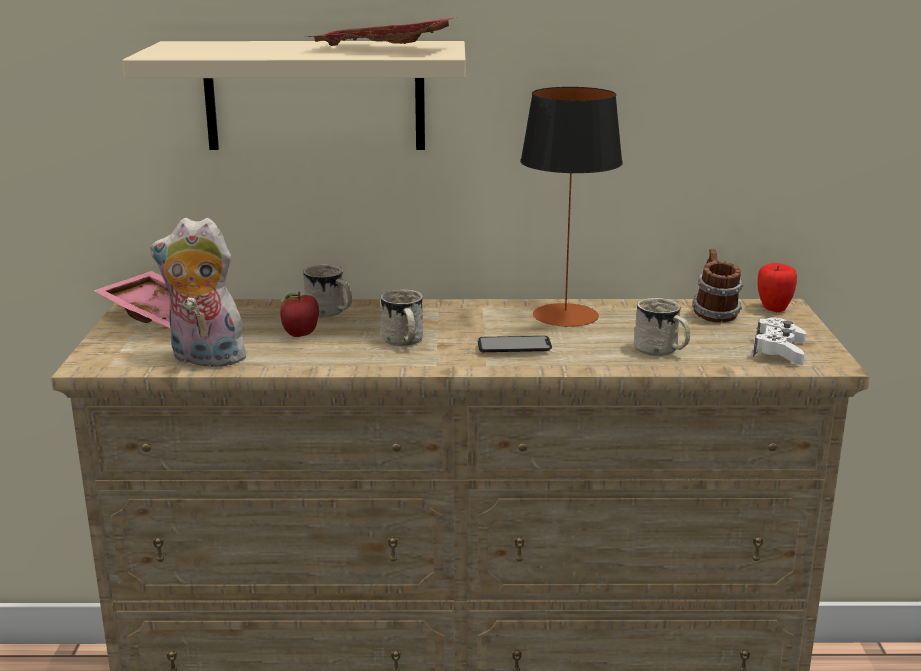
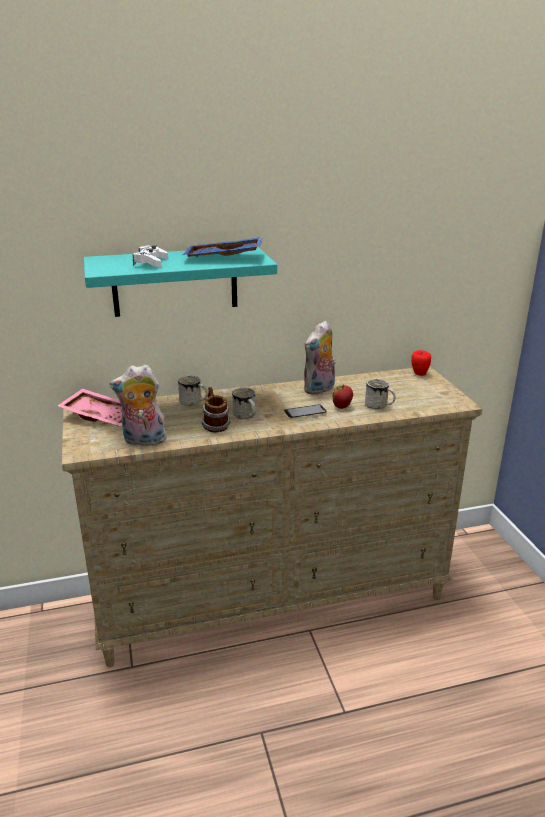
camera: 15 degrees left, 5 degrees up
beige shelf [123,41,466,150] -> turquoise shelf [84,247,277,317]
apple [280,291,319,337] -> apple moved to [333,384,353,409]
red tray [309,17,457,46] -> blue tray [183,237,263,257]
table lamp [520,87,623,327] -> plush toy [304,320,336,395]
mug [692,249,744,323] -> mug moved to [201,387,231,433]
white game controller [753,318,806,365] -> white game controller moved to [133,245,168,268]

